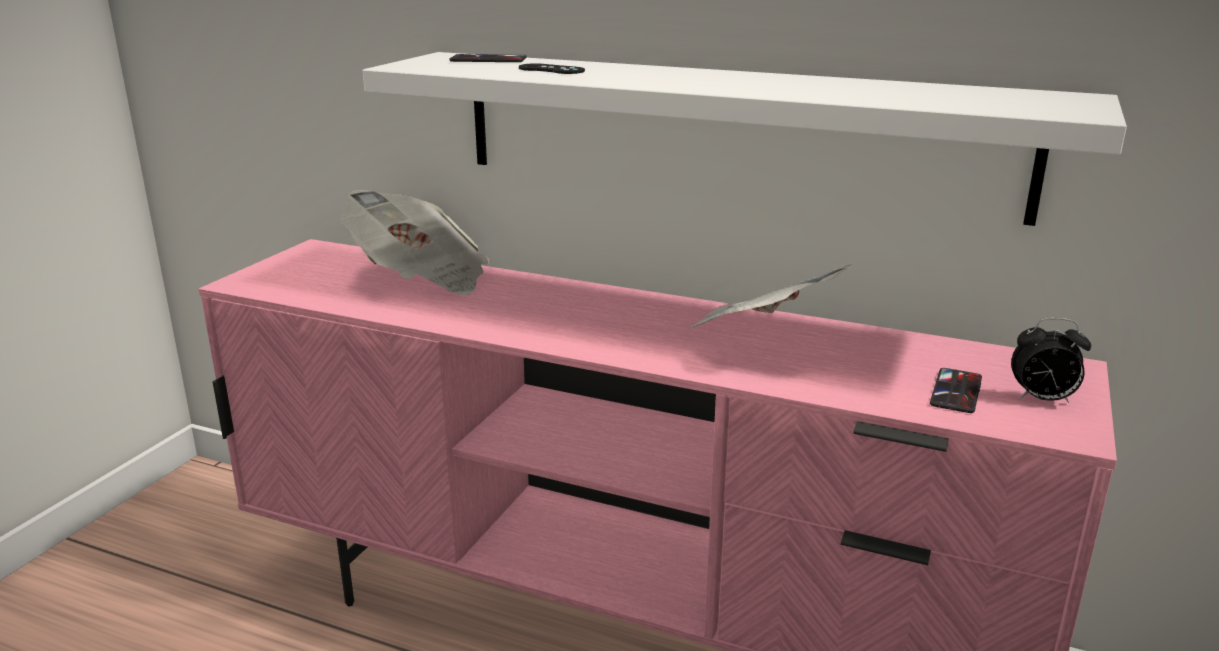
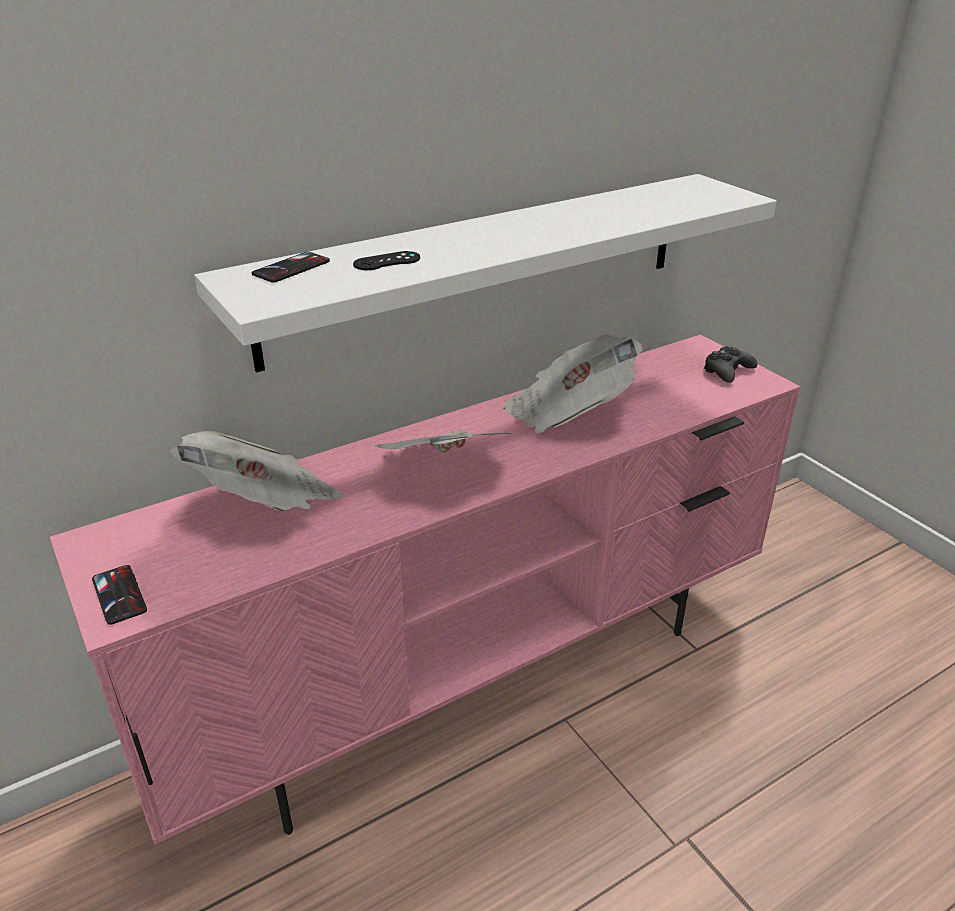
camera: 55 degrees left, 10 degrees up
phone [930,368,982,413] -> phone moved to [92,565,147,625]
alarm clock [1011,318,1091,403] -> black game controller [704,346,757,383]
none -> newspaper [374,430,511,453]

